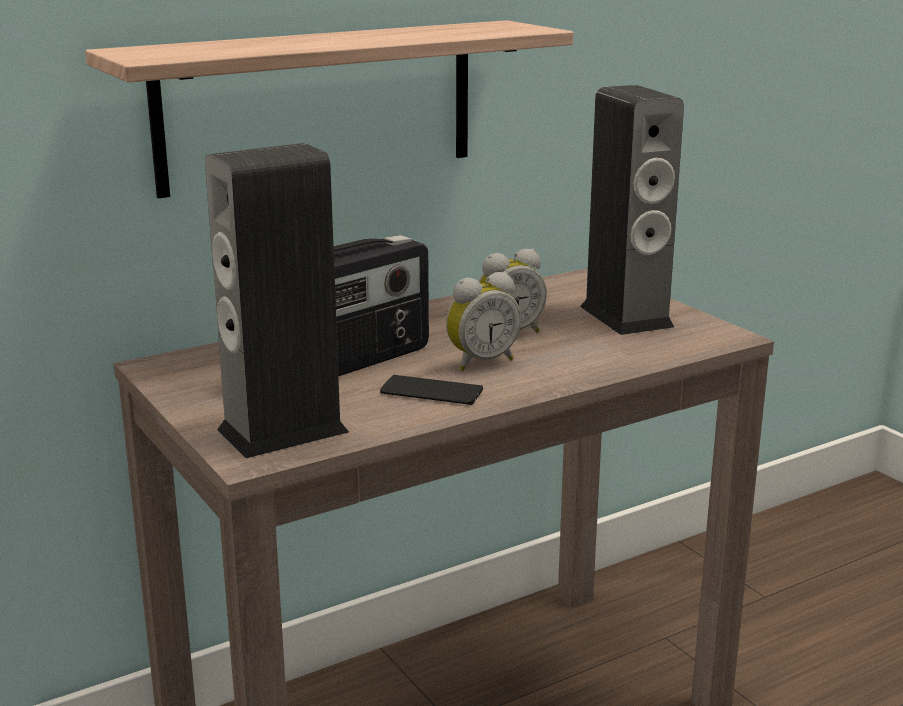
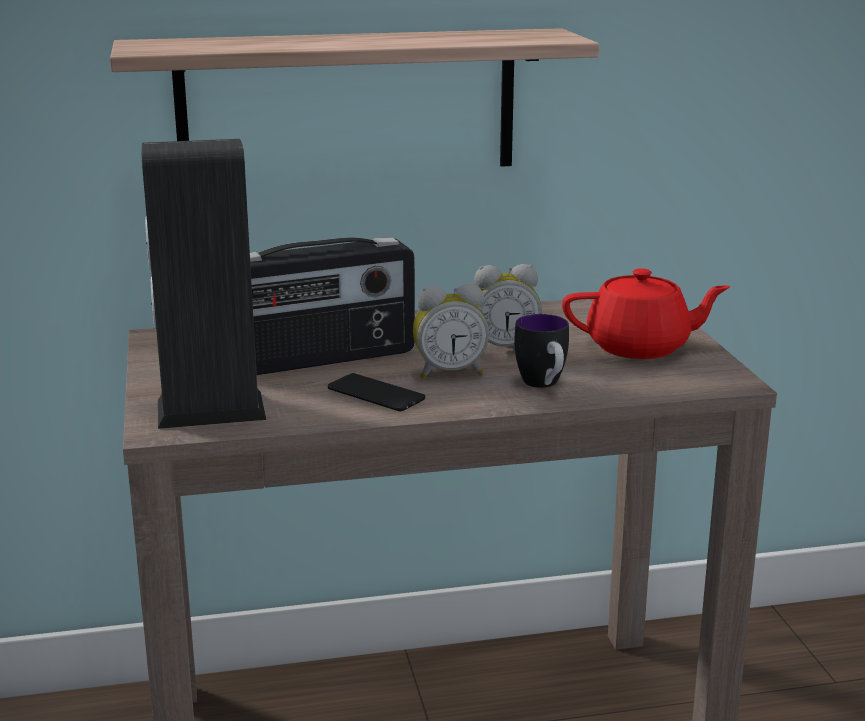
camera: 20 degrees right, 0 degrees up
speaker [580,85,684,335] -> red teapot [562,268,731,359]
none -> mug [515,314,569,388]

